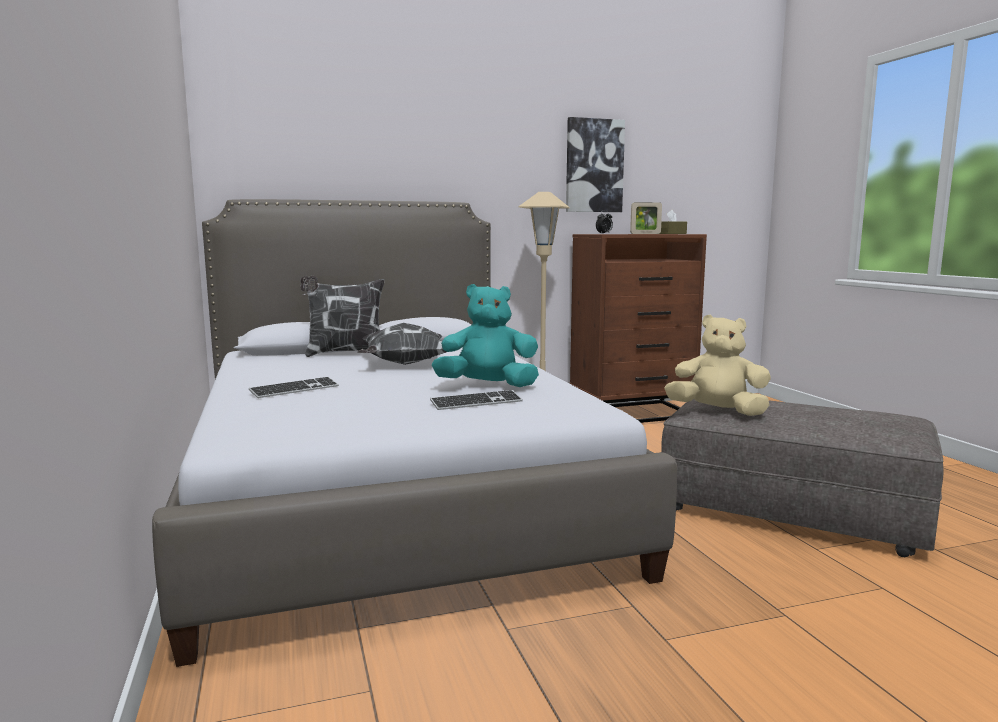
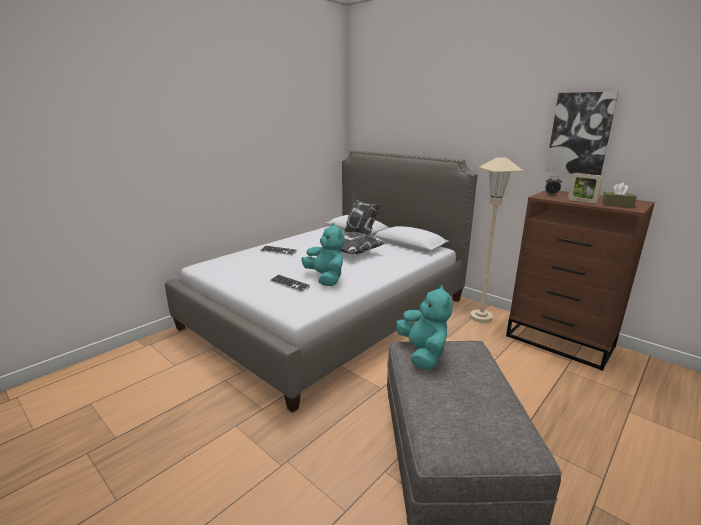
camera: 60 degrees right, 10 degrees up
beige plush toy [664,315,771,416] -> turquoise plush toy [396,285,452,370]

